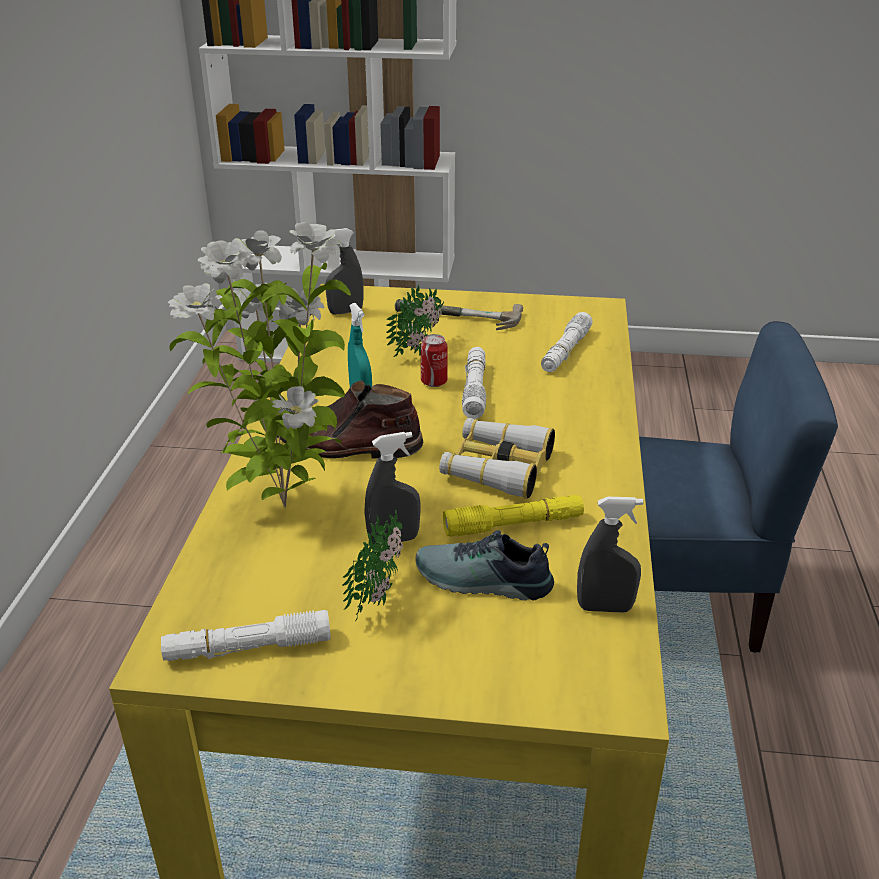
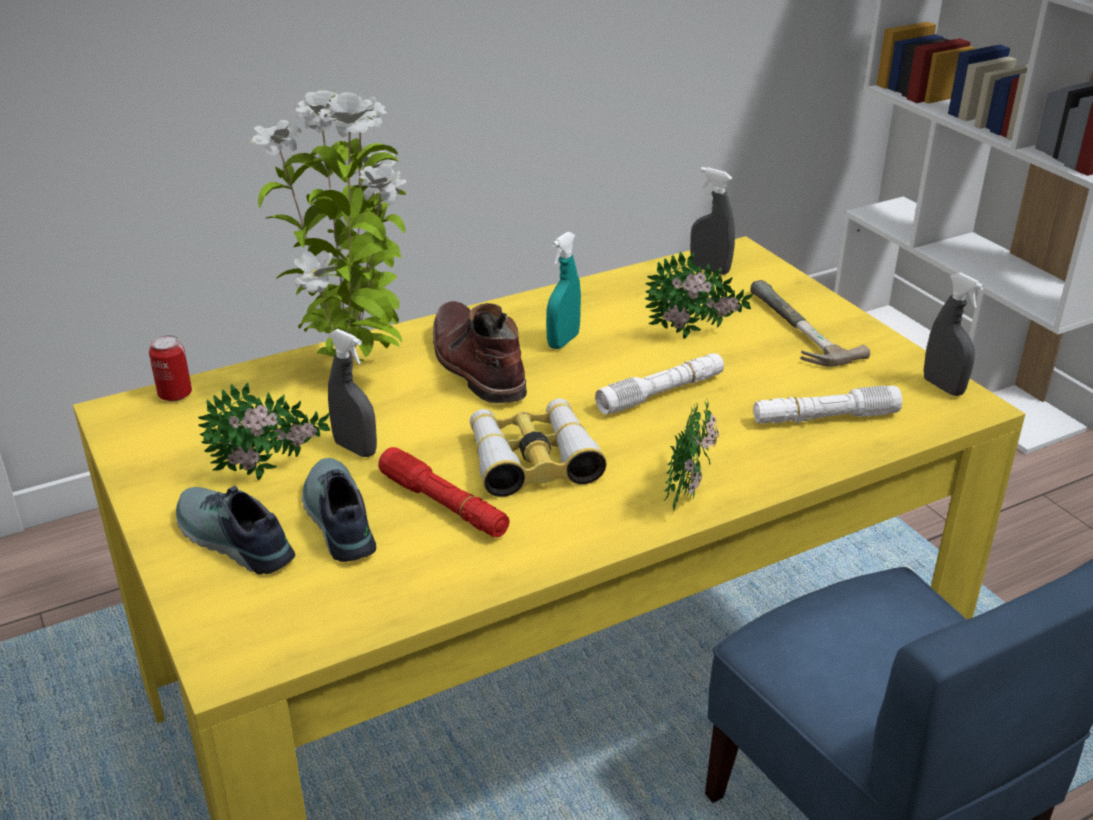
camera: 55 degrees right, 0 degrees up
white flashlight [161,610,331,661] -> none
can [421,334,447,387] -> can moved to [149,335,192,401]
yellow flashlight [443,495,584,537] -> red flashlight [378,447,510,537]
grey spray bottle [577,497,643,613] -> grey spray bottle moved to [924,272,984,396]
none -> shoe [176,486,295,575]
none -> potted plant [664,399,719,514]

